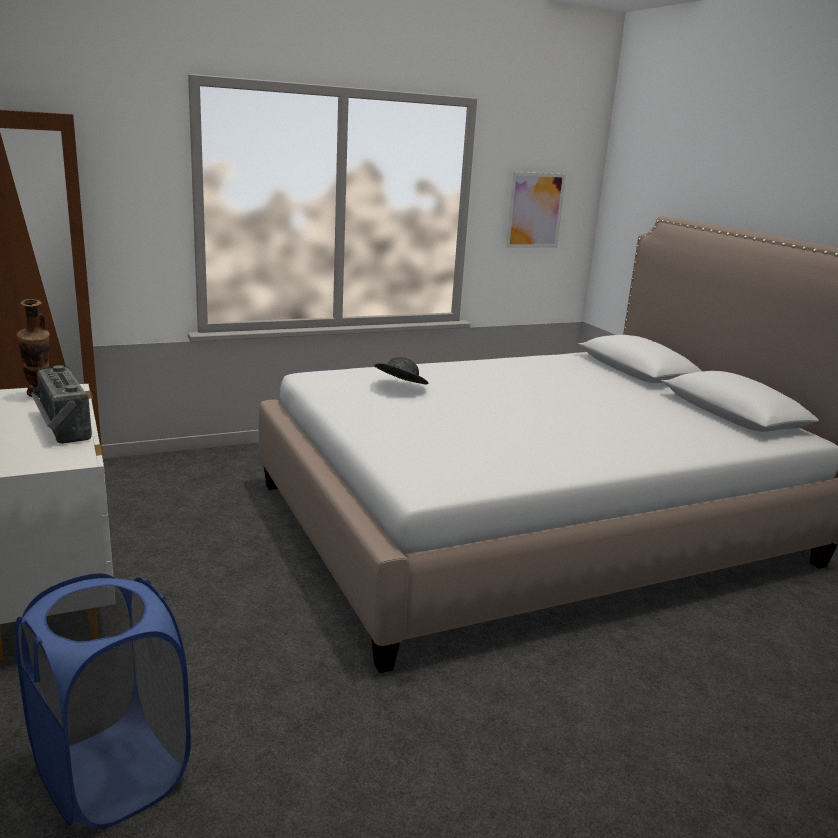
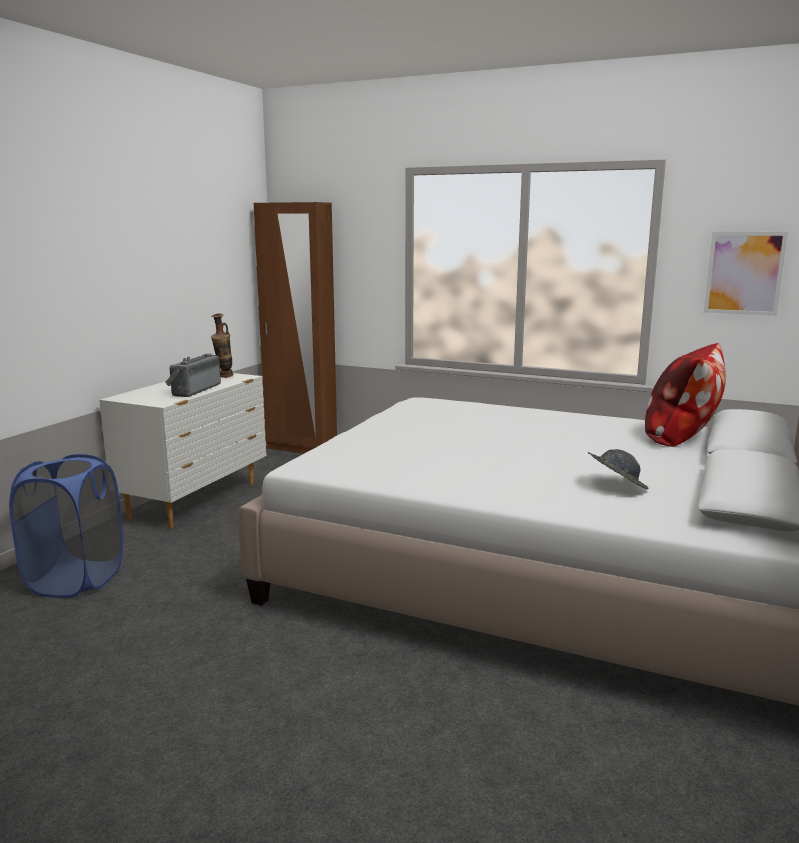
camera: 50 degrees right, 5 degrees down
grey hat [375,357,428,384] -> grey hat moved to [588,449,648,489]
none -> pillow [645,343,726,447]

